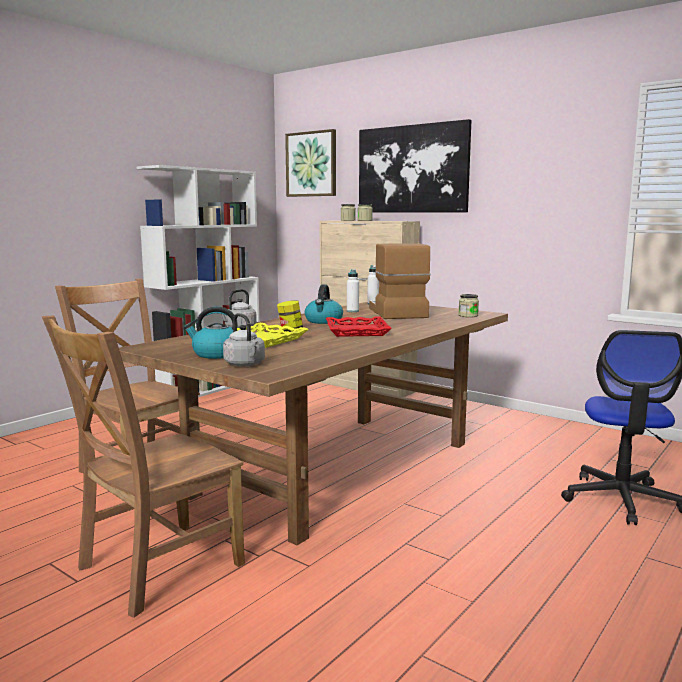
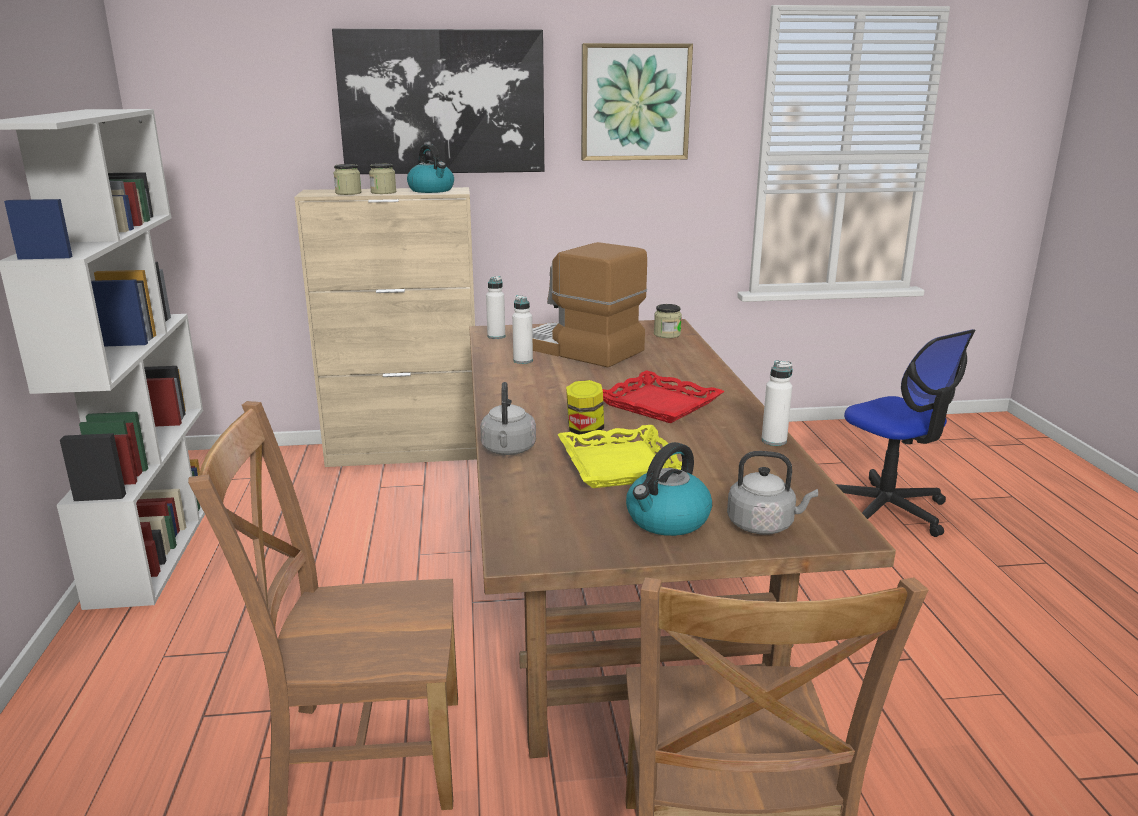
camera: 45 degrees left, 10 degrees up
picture [285,129,336,197] -> picture moved to [581,43,693,161]
kettle [305,284,343,324] -> kettle moved to [407,144,454,193]
none -> white bottle [761,360,793,446]

